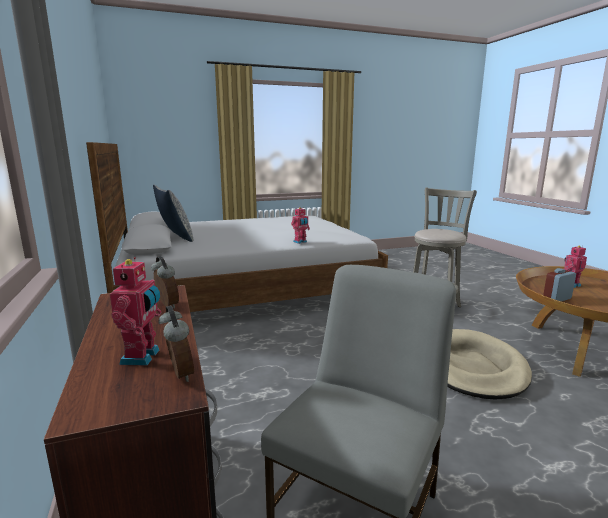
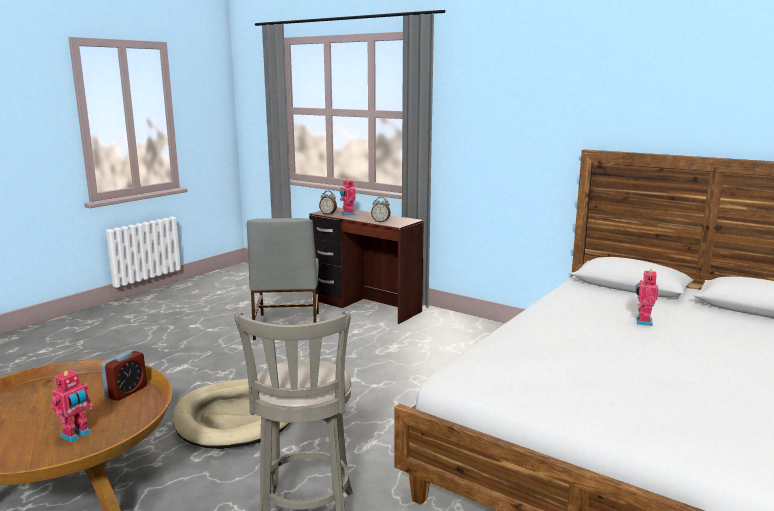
camera: 145 degrees right, 0 degrees up
pillow [153,185,193,242] -> none
toy robot [291,207,310,244] -> toy robot moved to [636,269,658,326]

